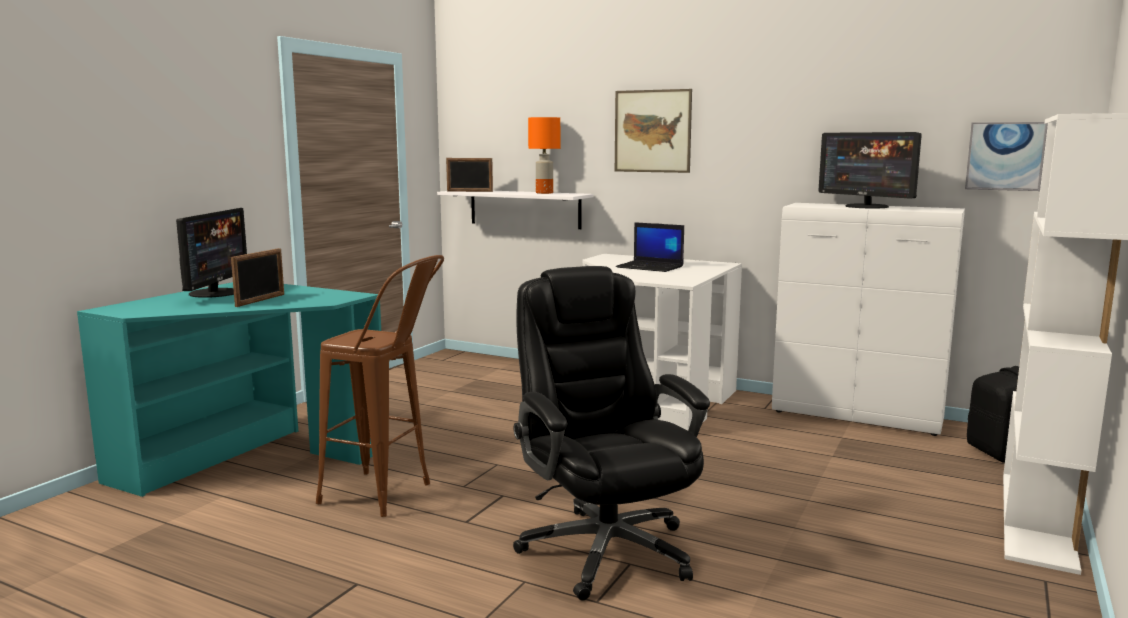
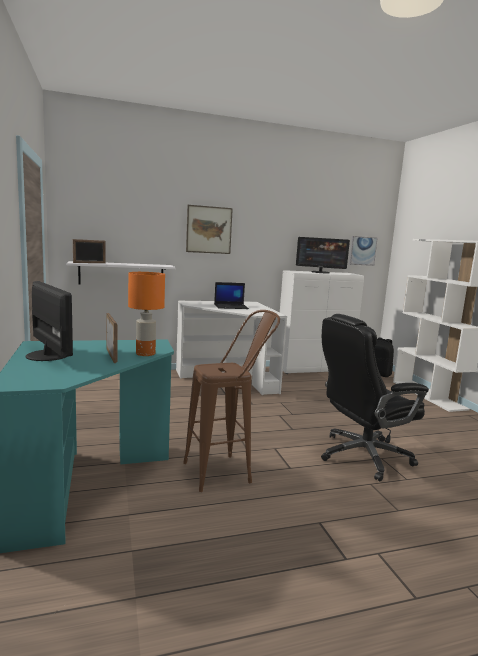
camera: 45 degrees left, 0 degrees up
black office chair [513,266,710,601] -> black office chair turned 45 degrees counterclockwise [321,314,429,481]
orange table lamp [528,117,560,194] -> orange table lamp moved to [128,272,165,356]

